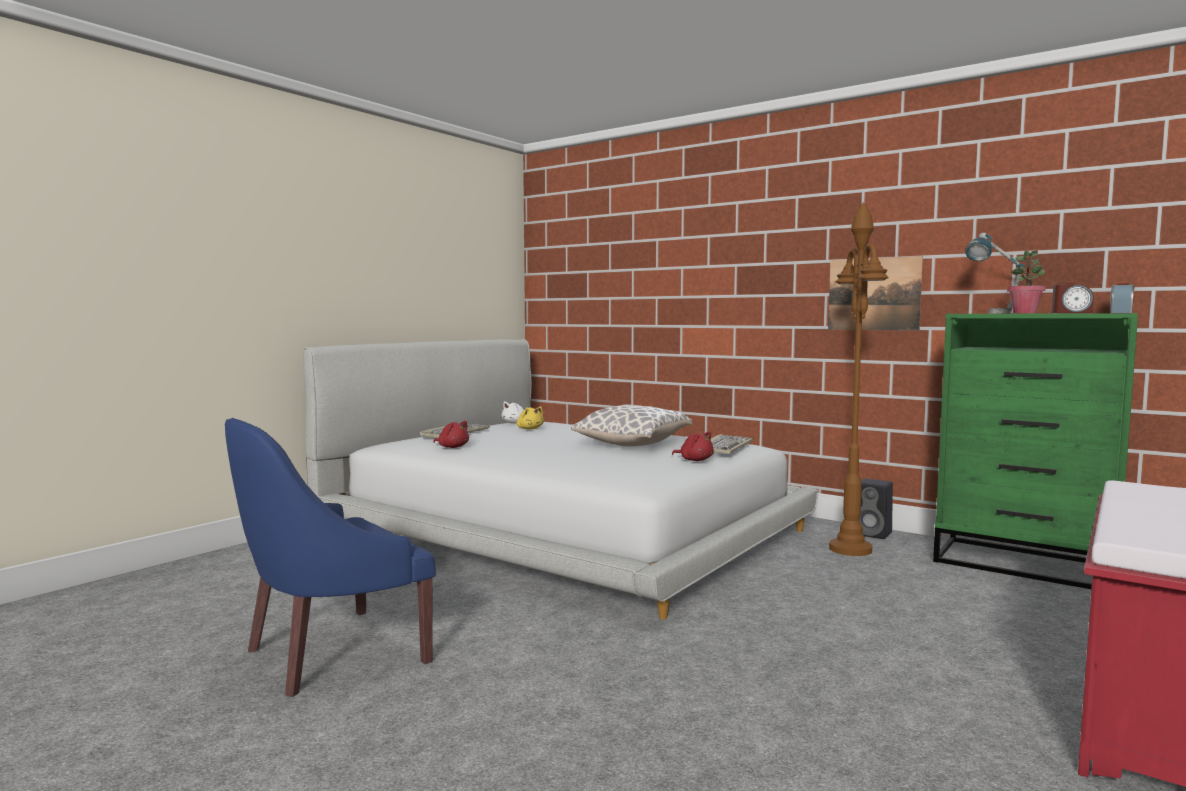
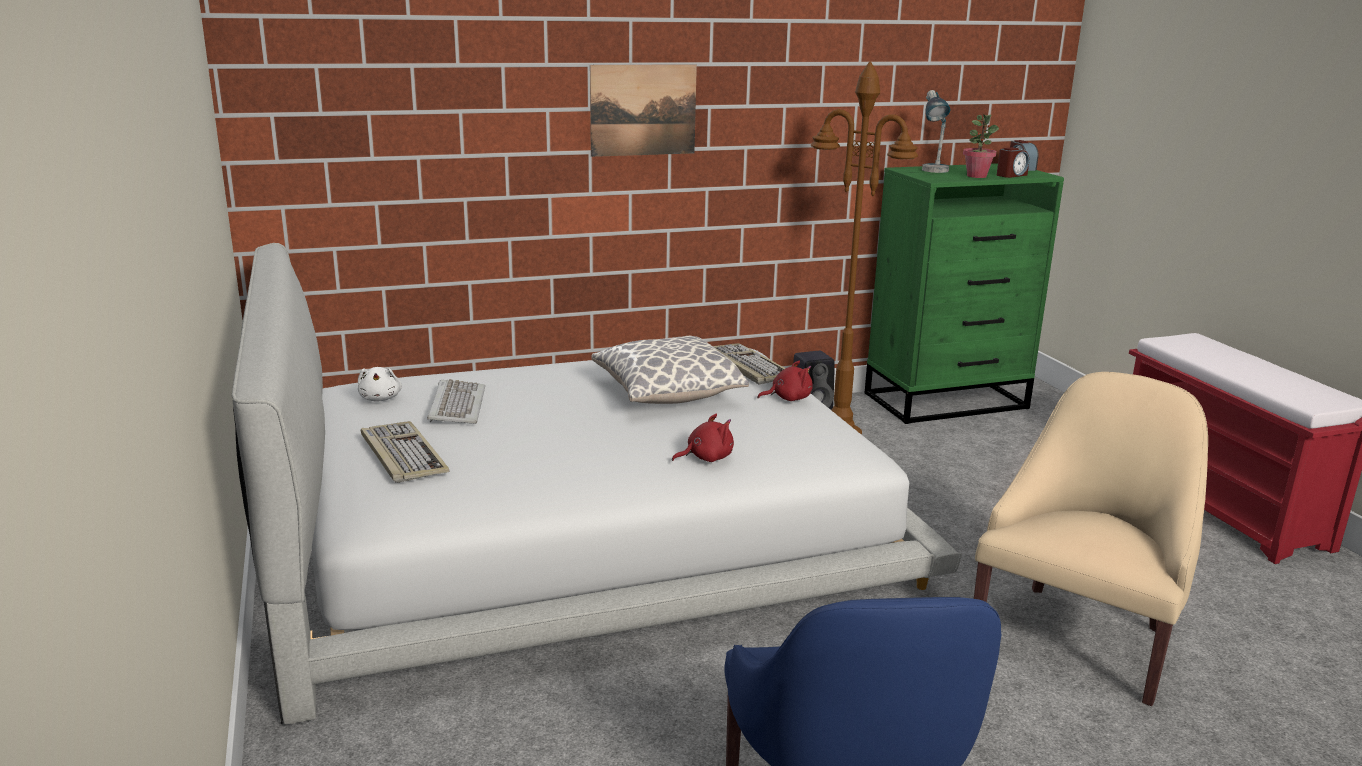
camera: 55 degrees left, 15 degrees up
red plush toy [433,421,469,448] -> red plush toy moved to [672,414,734,462]
yellow plush toy [516,406,544,430] -> keyboard [427,379,485,424]
picture [828,256,923,331] -> picture moved to [590,64,697,157]
none -> beige armchair [974,372,1208,706]

